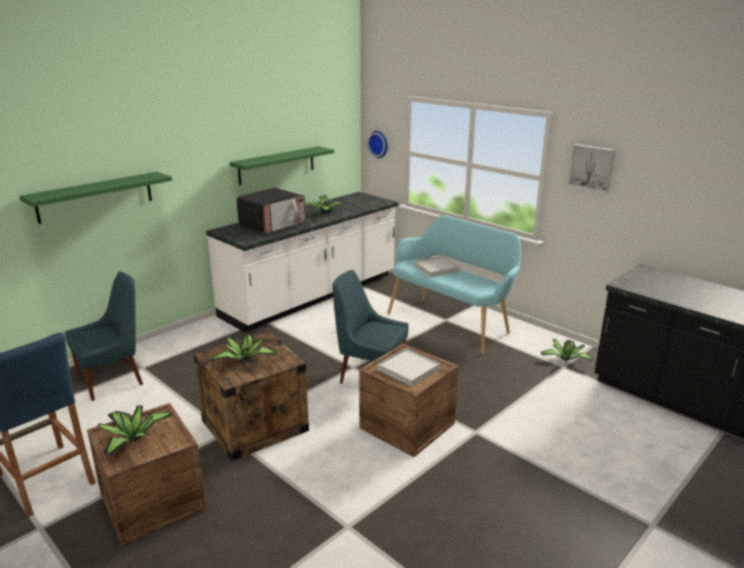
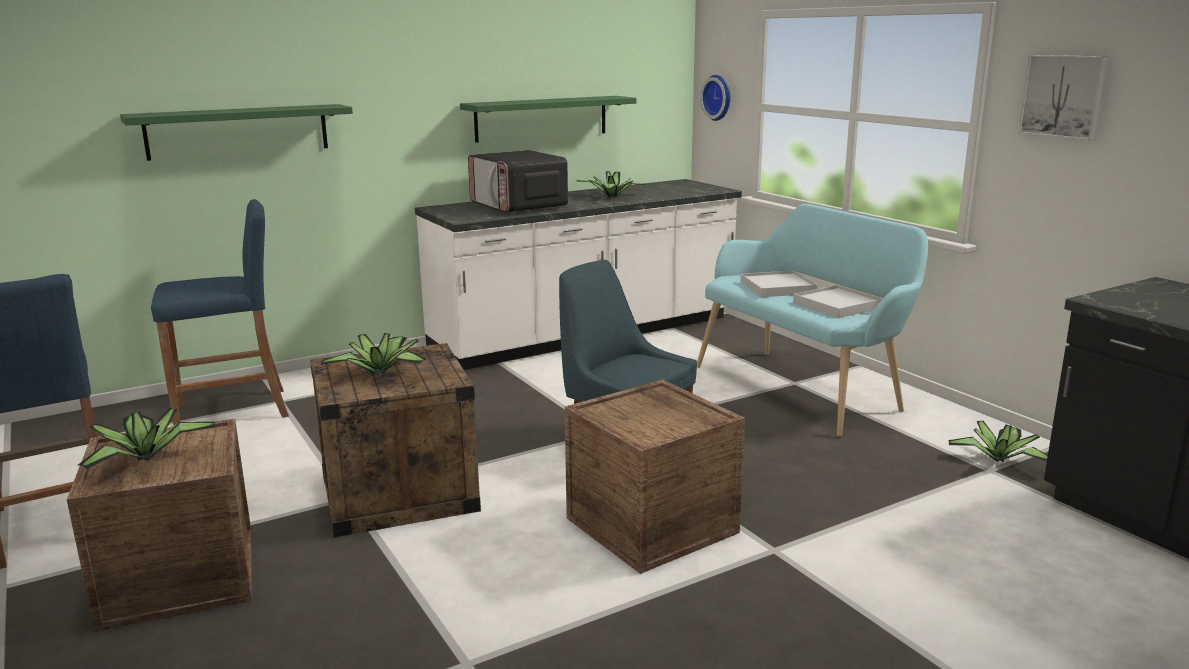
camera: 15 degrees right, 5 degrees down
blue chair [65,271,143,401] -> blue stool [151,199,289,425]
microwave [237,188,305,234] -> microwave turned 90 degrees clockwise [468,150,568,213]
white tray [377,348,441,387] -> white tray moved to [793,285,883,318]

